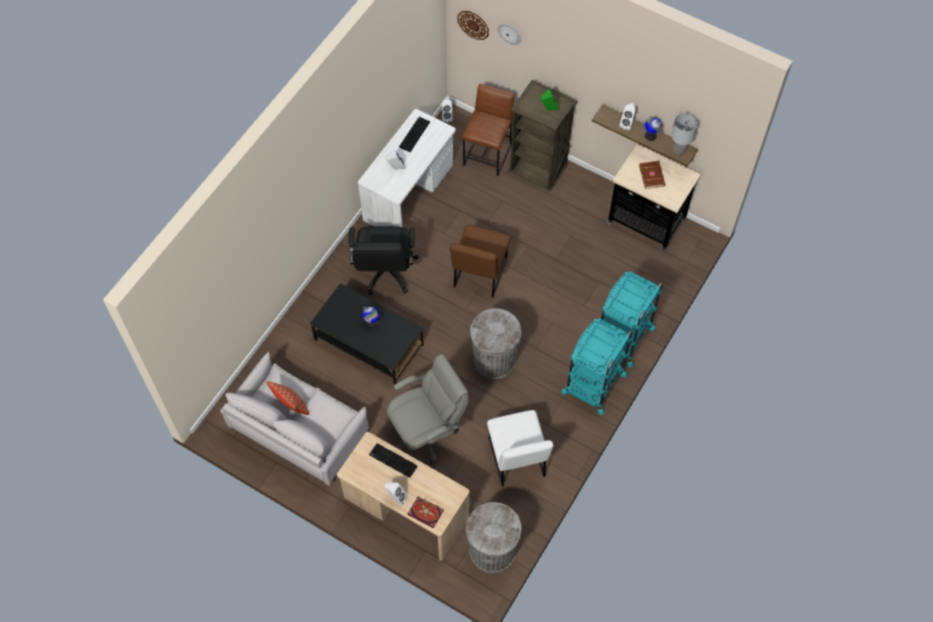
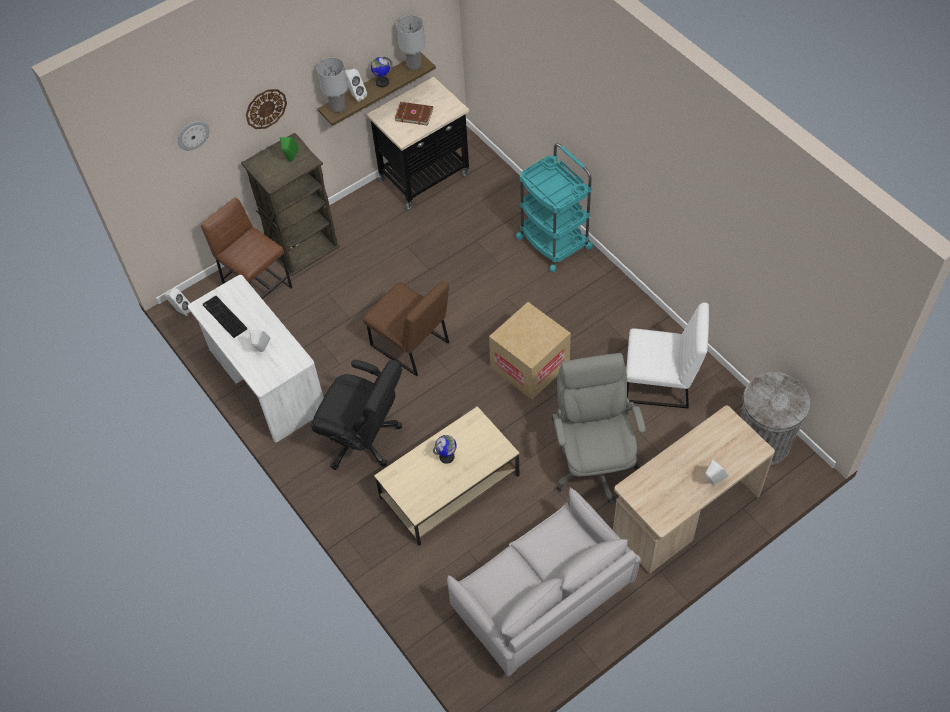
camera: 65 degrees left, 5 degrees down
pillow [266,381,309,415] -> none
black coffee table [310,283,424,385] -> beige coffee table [374,406,520,546]
keyboard [369,443,418,478] -> none
book [407,497,443,528] -> none
wall clock [457,11,489,40] -> wall clock moved to [246,89,287,129]
grey trash can [470,309,522,379] -> cardboard box [489,302,571,400]
turquoise cart [561,318,632,415] -> none
none -> grey table lamp [317,58,348,113]

